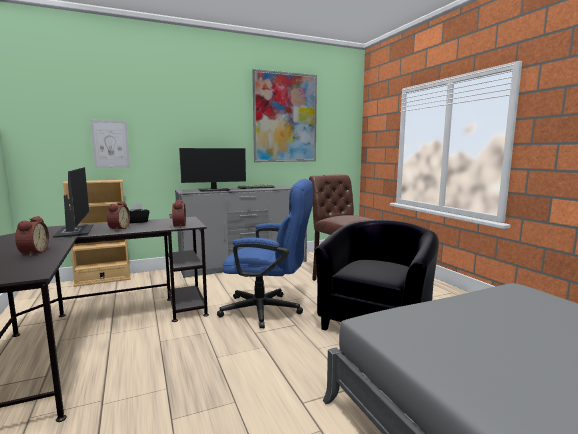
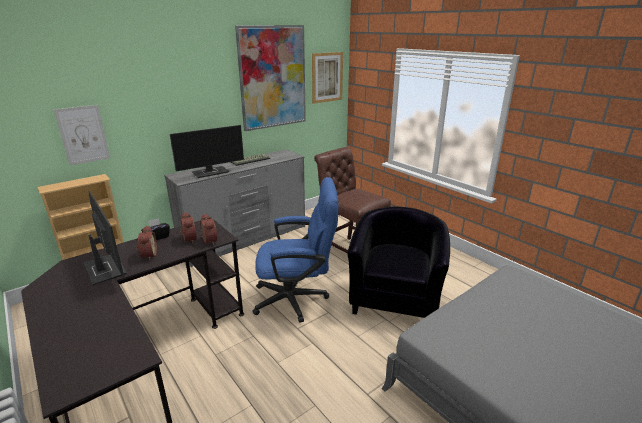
camera: 15 degrees left, 15 degrees up
alarm clock [15,216,49,256] -> alarm clock moved to [180,212,197,243]
none -> picture [312,52,343,104]

